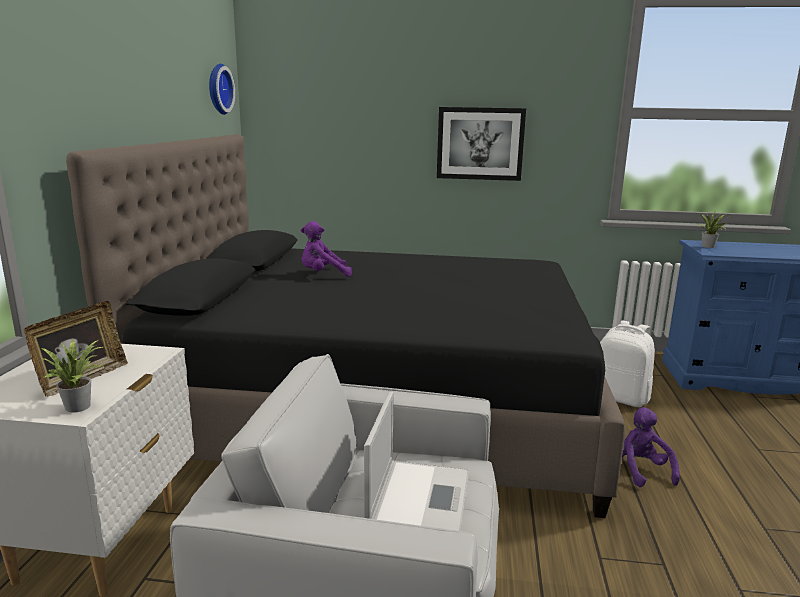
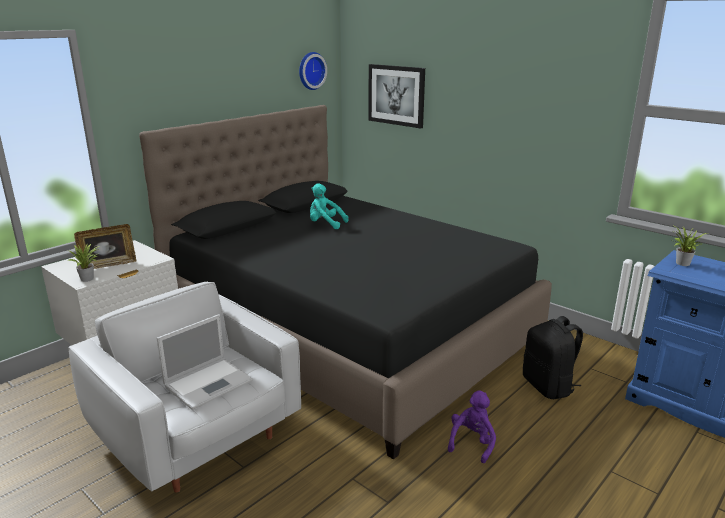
camera: 35 degrees right, 5 degrees up
purple plush toy [301,221,352,277] -> turquoise plush toy [310,184,349,229]
picture [437,107,526,181] -> picture moved to [368,64,425,128]
white backpack [600,321,655,407] -> black backpack [523,316,583,399]

